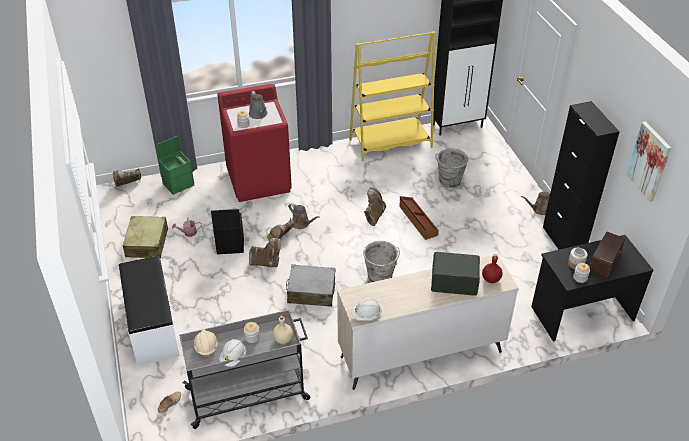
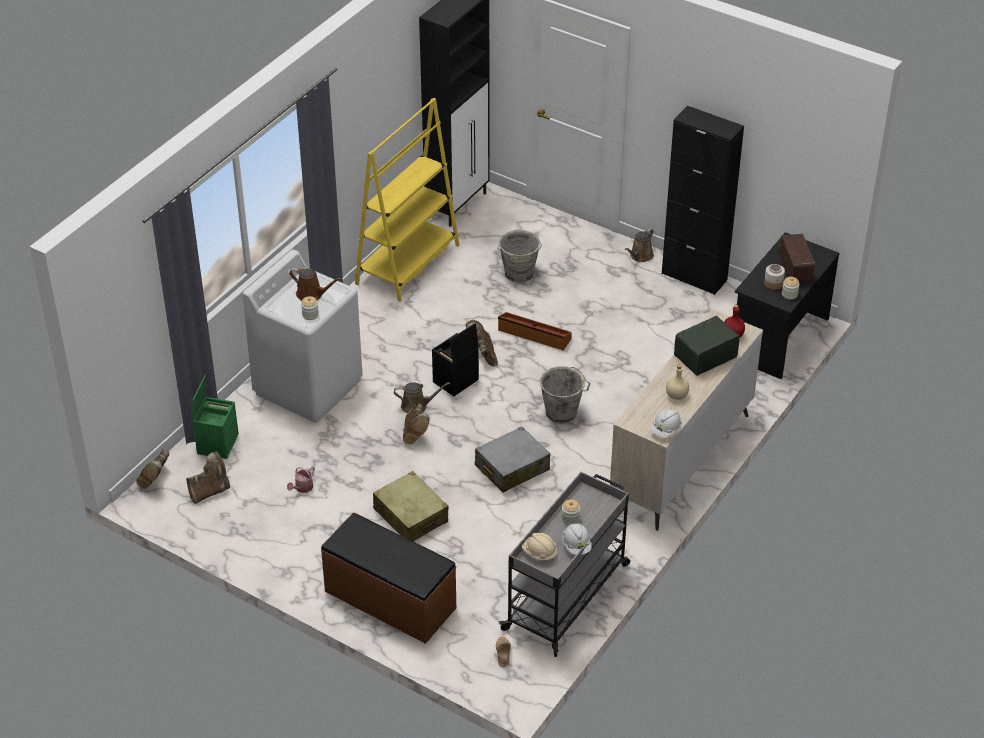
camera: 40 degrees left, 0 degrees up
white bench [119,255,180,366] -> brown bench [321,513,456,644]
beige suitcase [123,216,168,258] -> beige suitcase moved to [373,471,449,541]
black storage box [211,209,244,254] -> black storage box moved to [432,323,479,396]
red washing machine [217,84,292,202] -> white washing machine [242,250,363,423]
grey watering can [249,91,267,119] -> brown watering can [289,268,341,301]
brown boot [249,238,281,267] -> brown boot moved to [186,451,230,504]
beige bottle [273,315,293,344] -> beige bottle moved to [666,365,689,400]
picture [626,121,671,202] -> none

